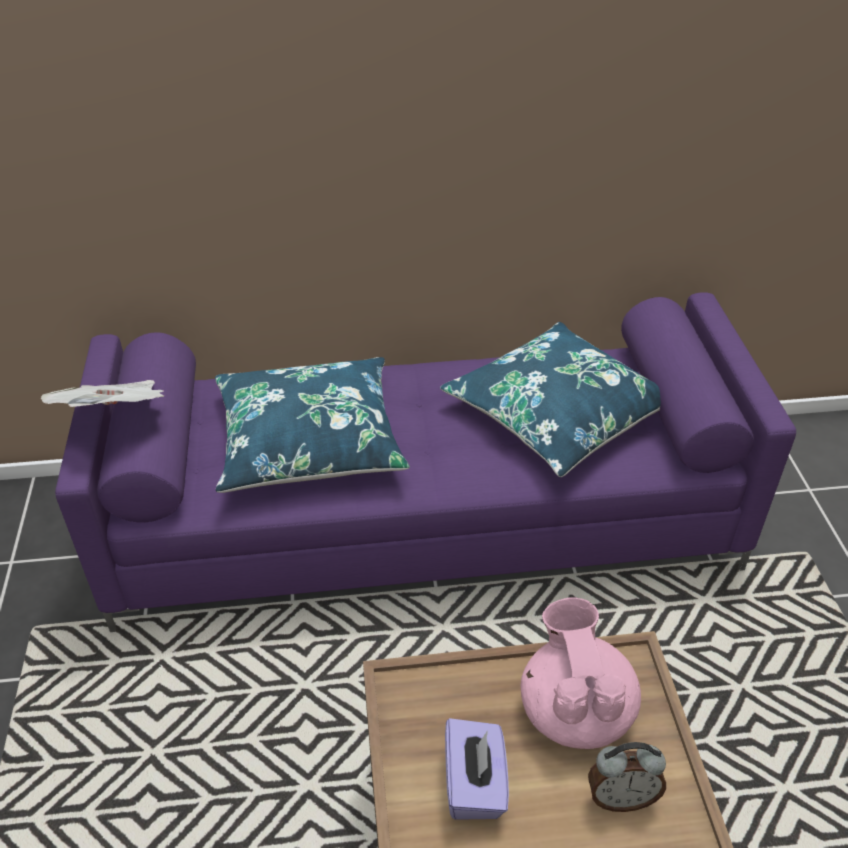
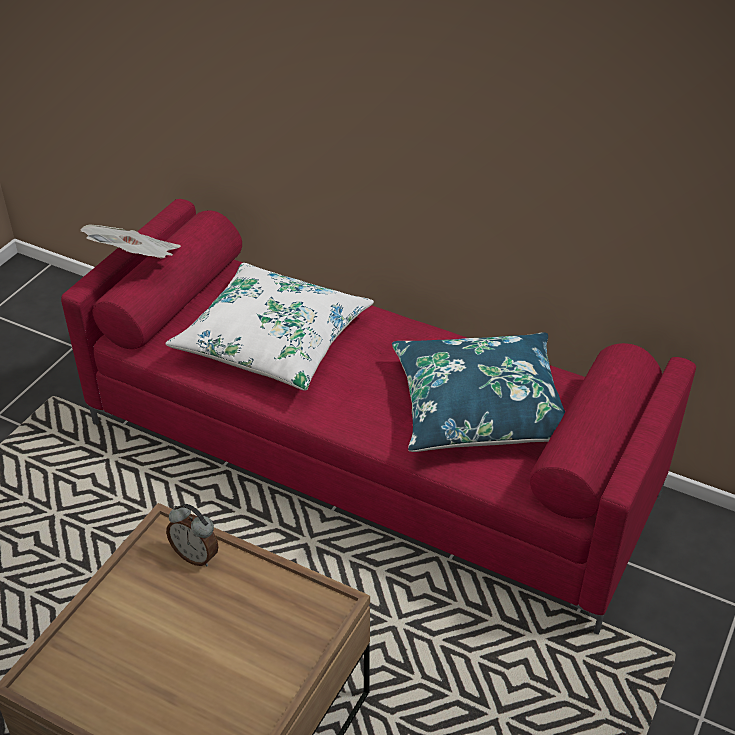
camera: 35 degrees right, 0 degrees up
purple sofa [55,292,796,632] -> red sofa [61,199,696,635]
blue pillow [215,357,410,493] -> white pillow [166,263,374,391]
purple tissue box [445,718,509,820] -> none
pink teapot [521,597,641,749] -> none
alarm clock [588,742,666,812] -> alarm clock moved to [166,504,219,566]

